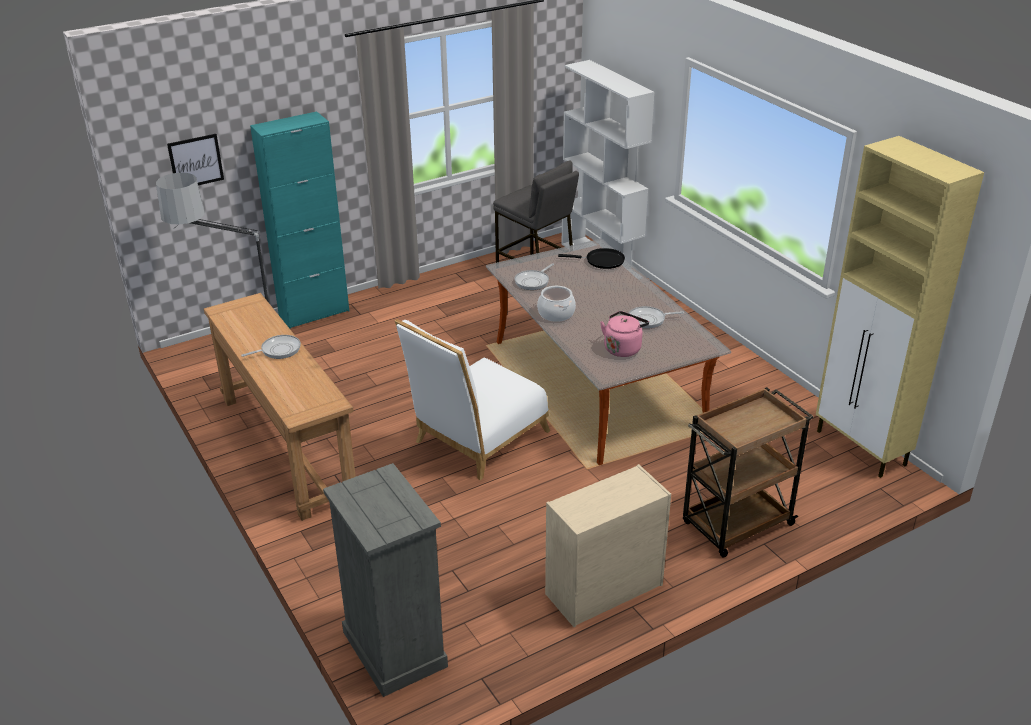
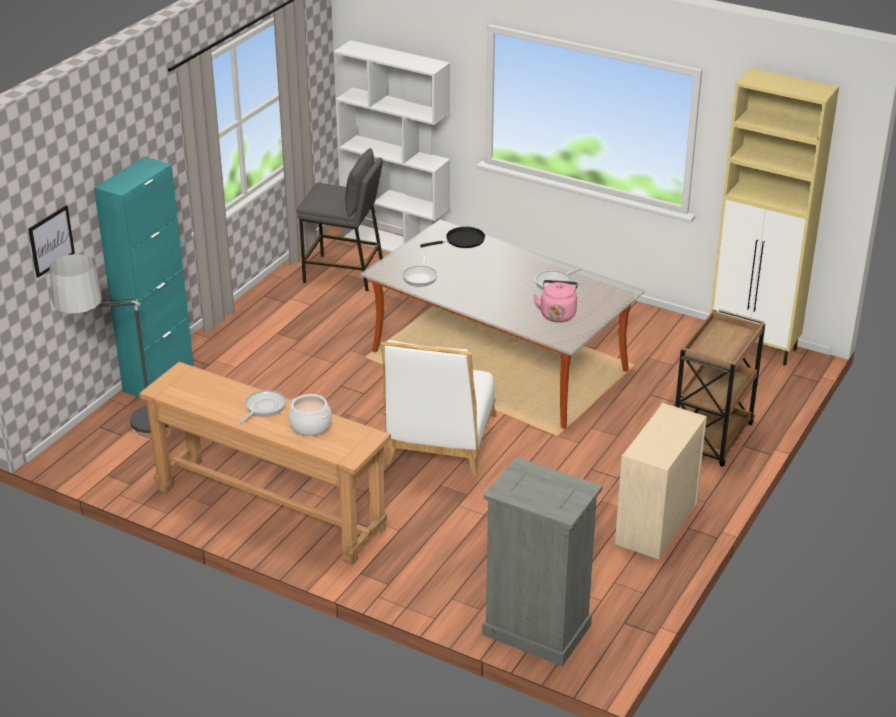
camera: 30 degrees left, 0 degrees up
cooking pot [537,286,576,322] -> cooking pot moved to [288,394,332,436]

